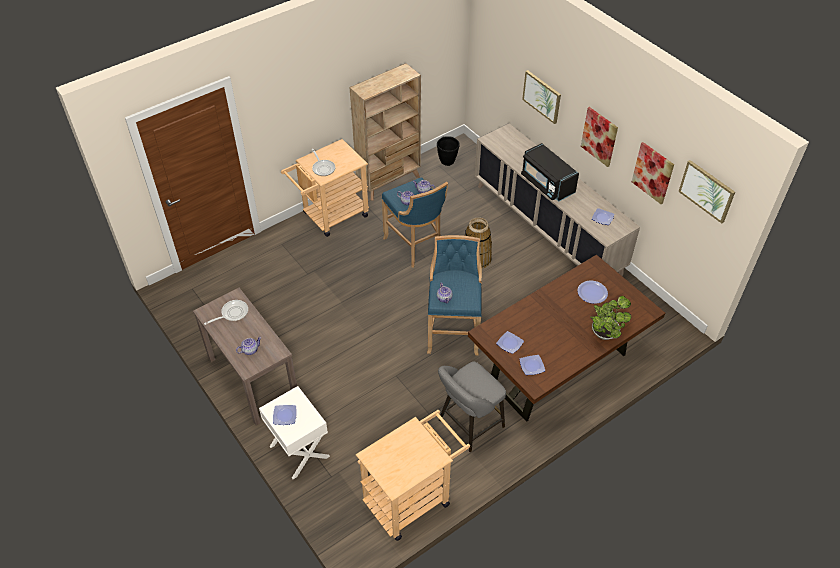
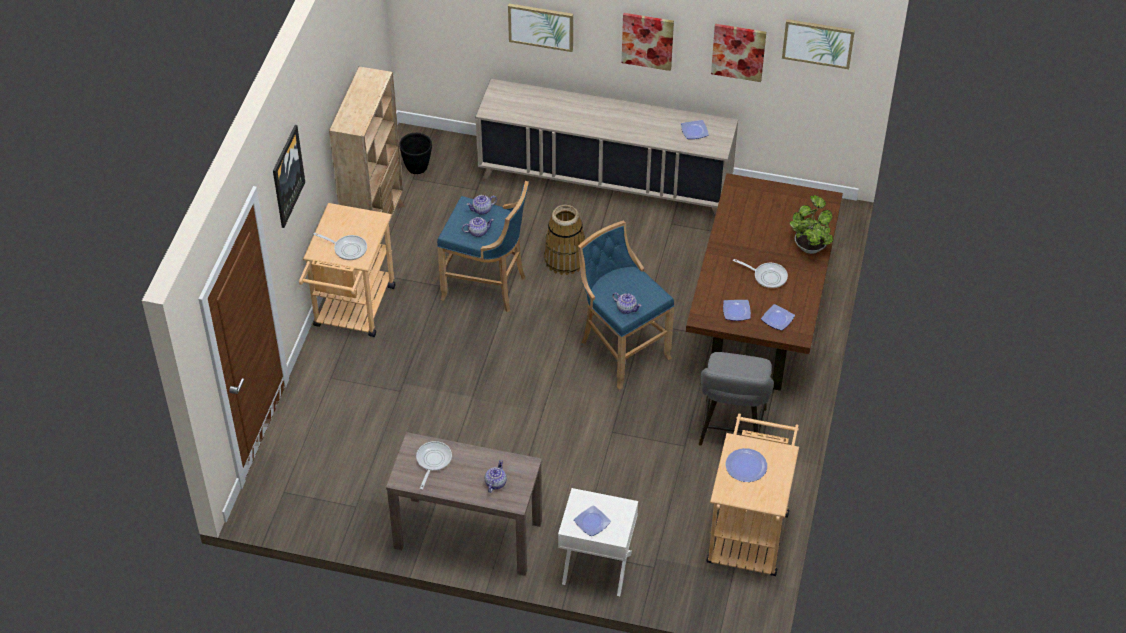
camera: 40 degrees left, 0 degrees up
black microwave [521,143,579,201] -> none
plate [577,281,608,304] -> plate moved to [726,448,767,482]
none -> picture [273,125,305,228]
none -> frying pan [733,259,788,288]

